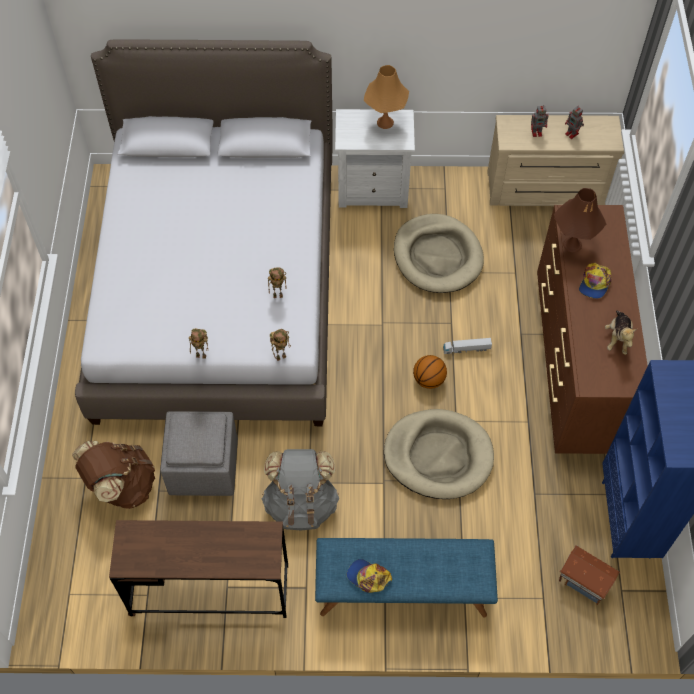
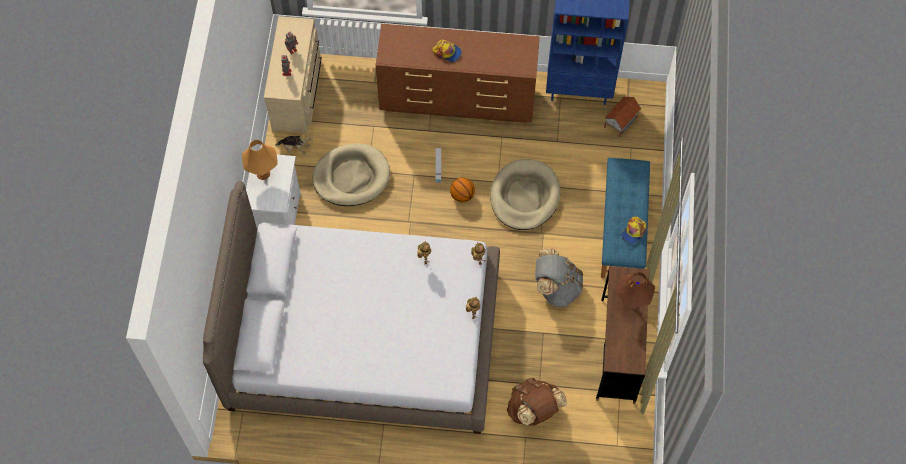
camera: 85 degrees left, 5 degrees up
grey ottoman [160,411,238,496] -> none
brown table lamp [554,188,606,252] -> brown table lamp moved to [616,272,655,310]
plush toy [605,311,637,355] -> plush toy moved to [275,131,313,155]

